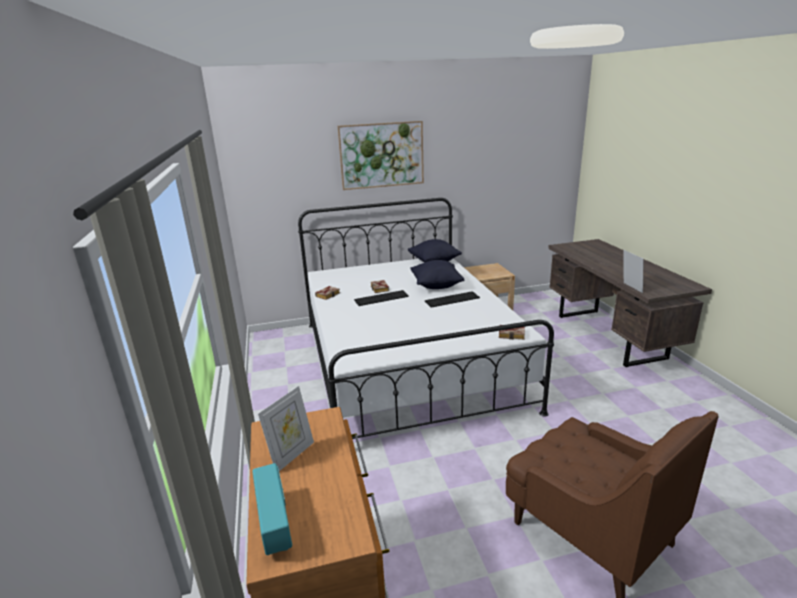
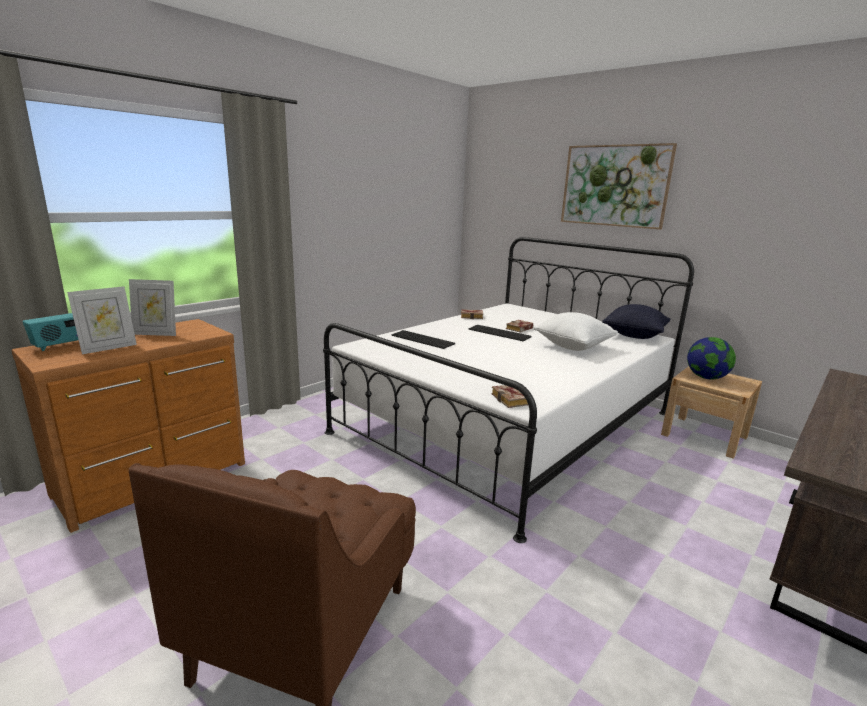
camera: 55 degrees right, 5 degrees down
black pillow [410,260,464,289] -> white pillow [533,312,618,351]
keyboard [425,291,480,308] -> keyboard moved to [391,330,455,349]
picture frame [624,250,644,293] -> picture frame moved to [67,286,137,354]
none -> globe [687,337,736,380]

